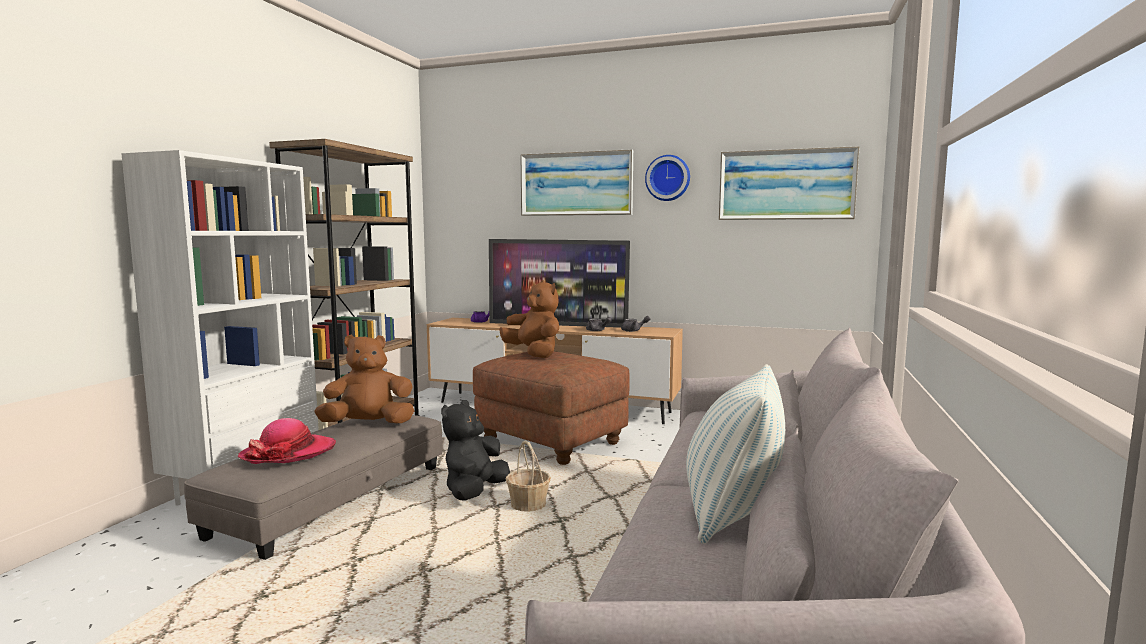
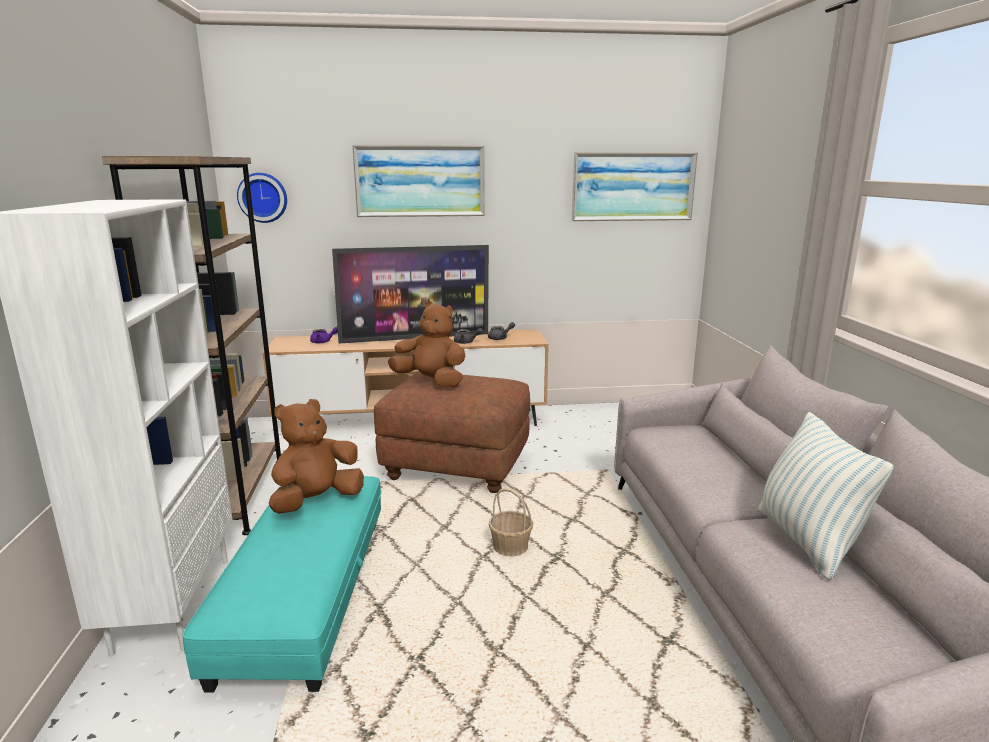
camera: 25 degrees left, 10 degrees up
grey ottoman [184,415,442,560] -> turquoise ottoman [182,476,381,693]
hat [238,418,336,464] -> none
black plush toy [441,400,510,501] -> none
wall clock [645,155,690,201] -> wall clock moved to [237,173,287,223]

